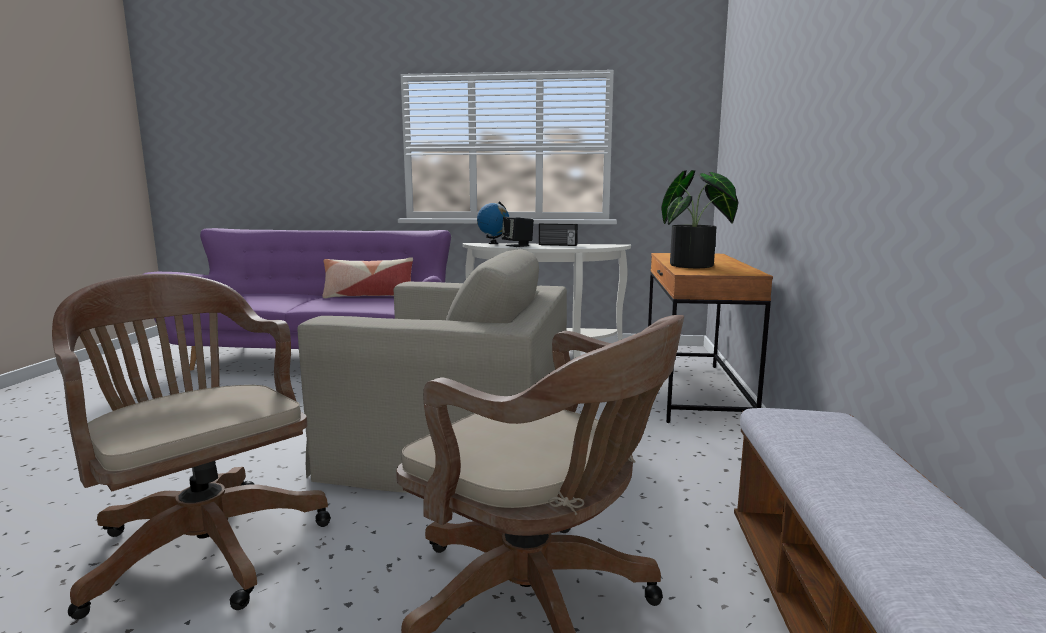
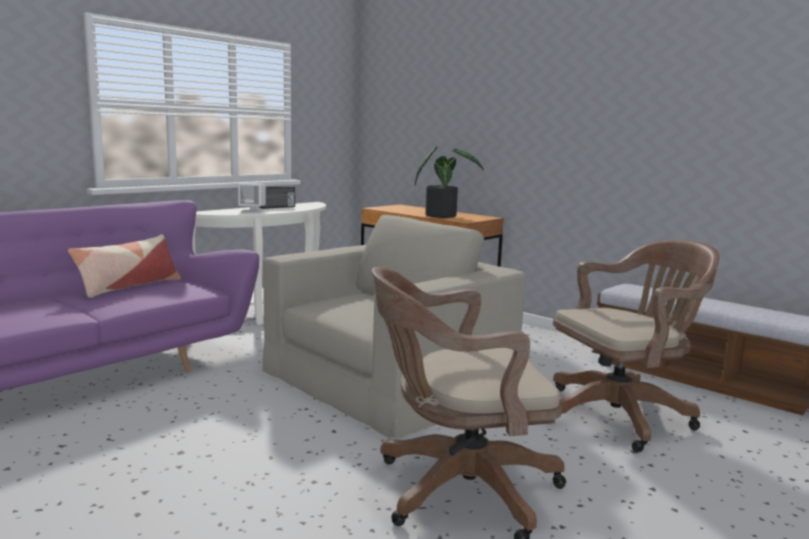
camera: 55 degrees left, 0 degrees up
globe [477,201,509,244] -> none
black speaker [502,217,534,247] -> white speaker [238,183,266,213]

